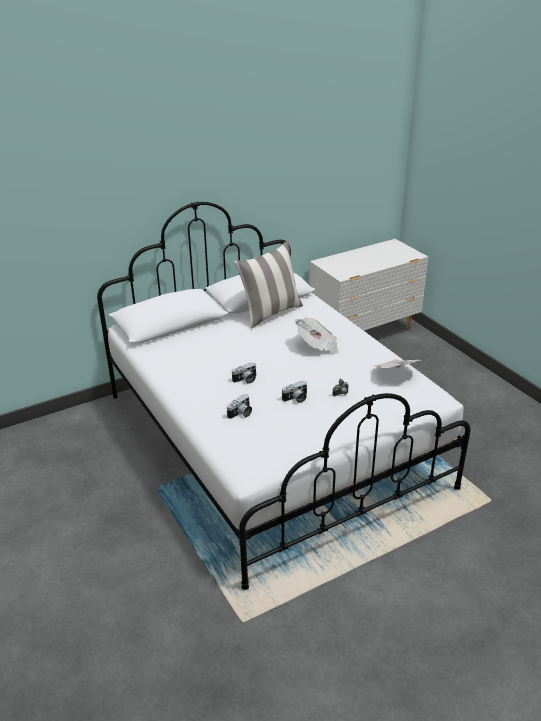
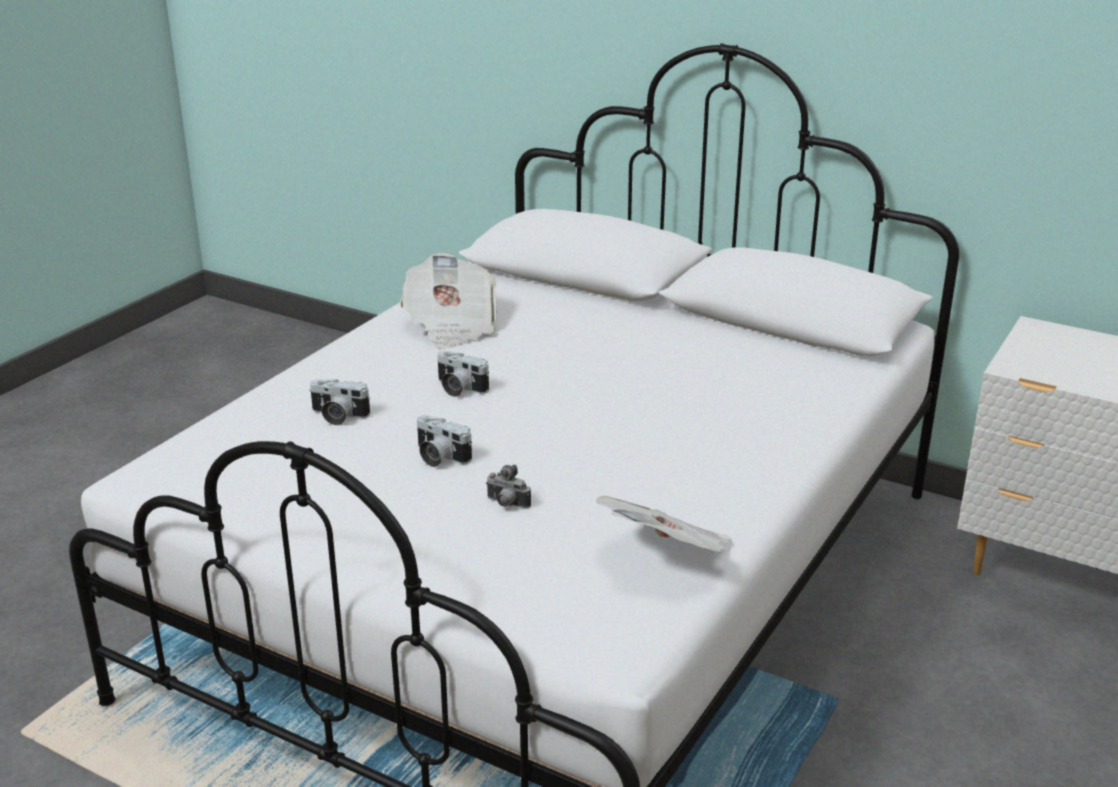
camera: 60 degrees right, 5 degrees down
pillow [234,241,303,329] -> none
newspaper [295,318,339,354] -> newspaper moved to [400,253,497,349]

